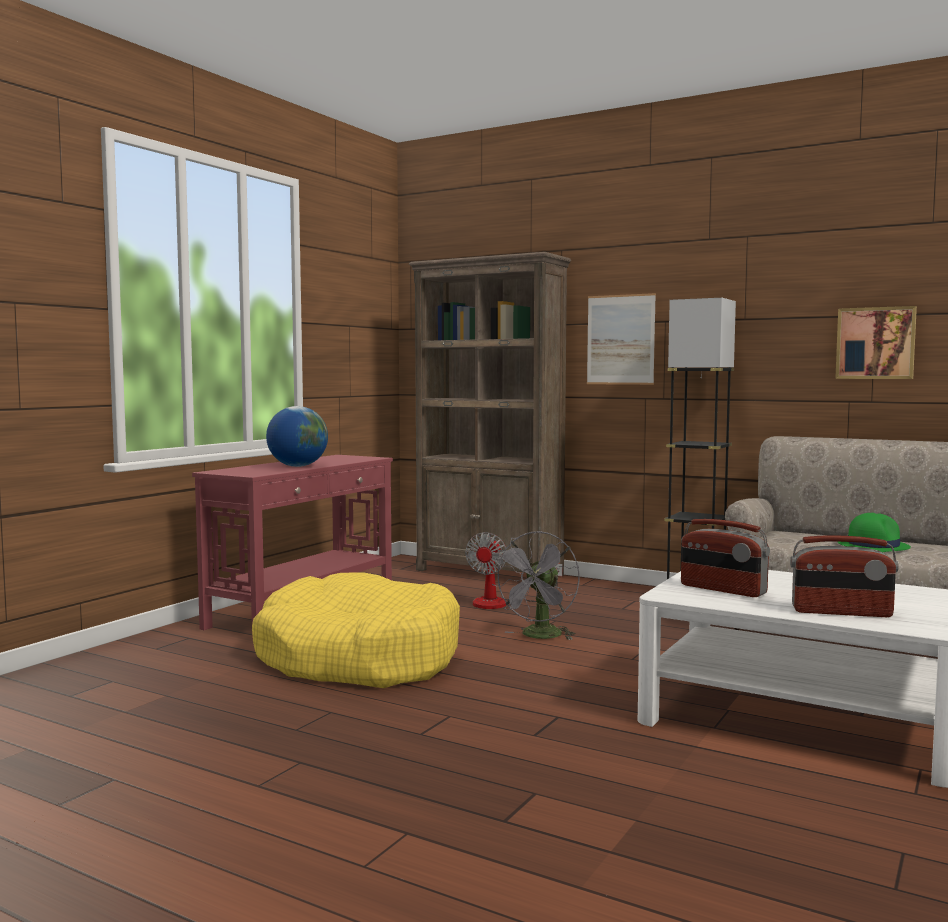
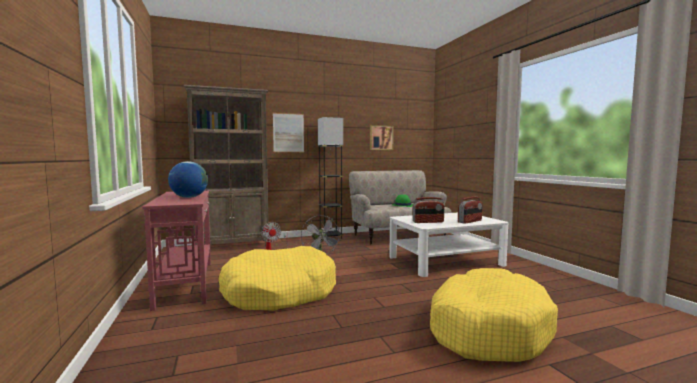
camera: 50 degrees left, 0 degrees up
none -> yellow dog bed [430,268,558,362]

